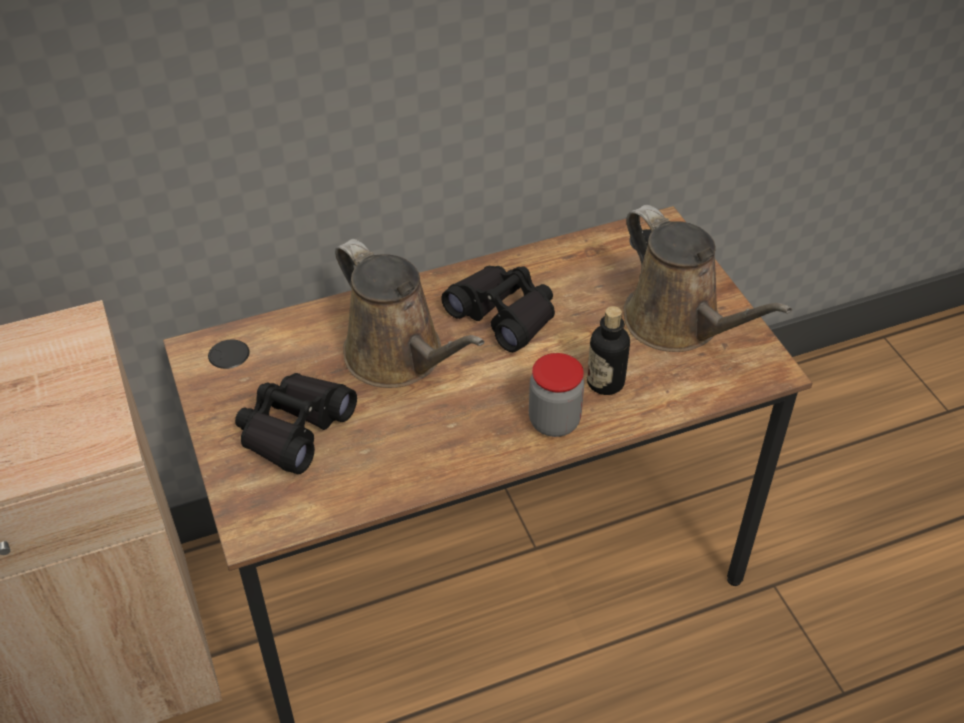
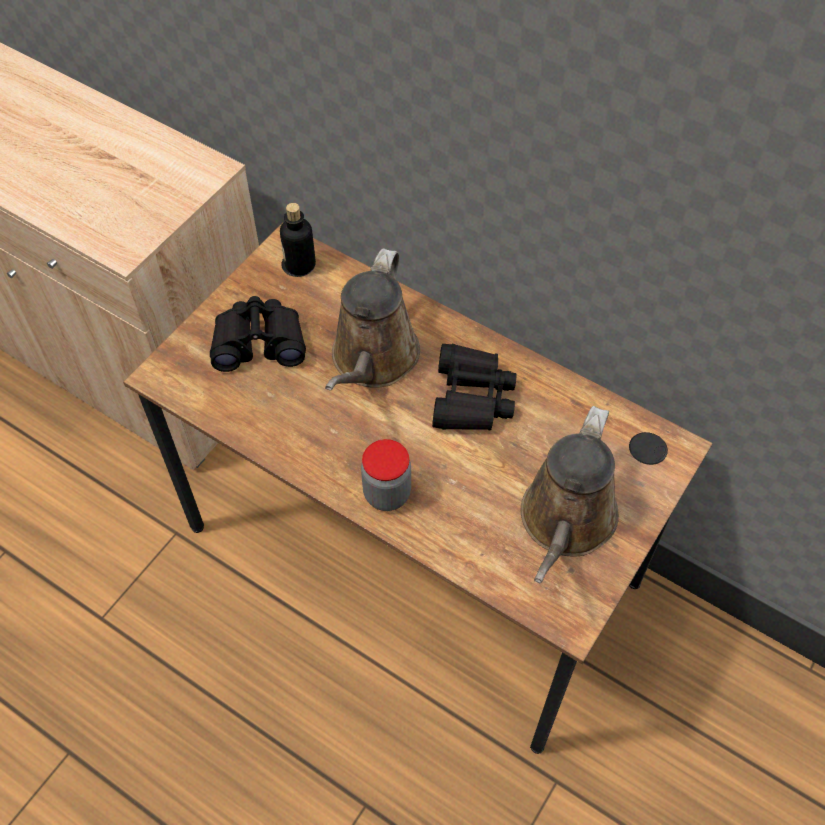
camera: 55 degrees right, 10 degrees up
bottle [587,306,630,395] -> bottle moved to [280,203,316,275]

